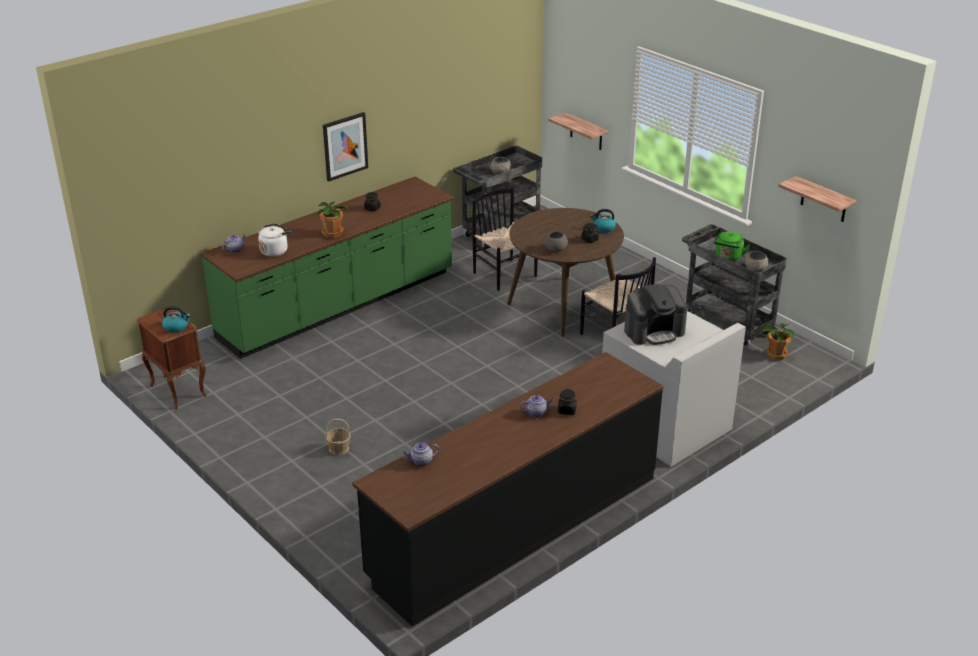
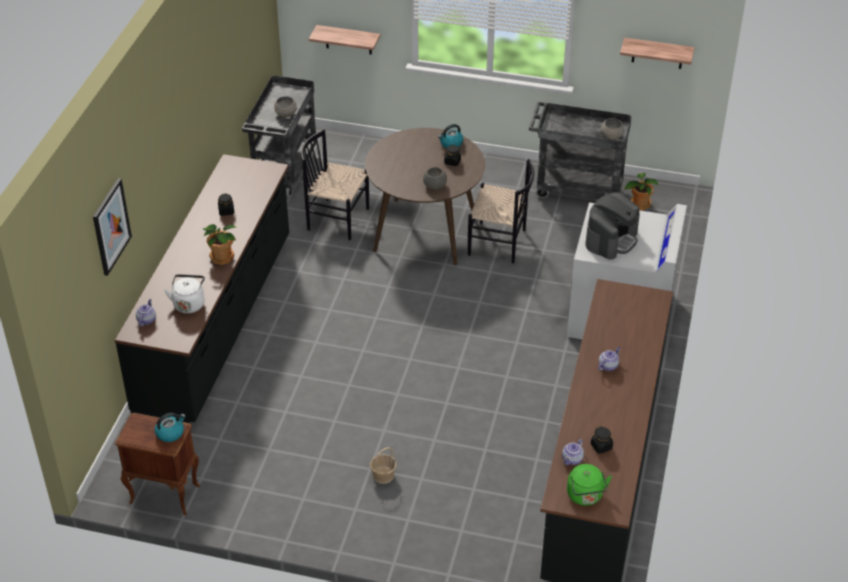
camera: 35 degrees left, 10 degrees up
green counter [201,177,454,359] -> black counter [115,154,289,423]
picture [323,112,368,182] -> picture moved to [93,178,132,276]
black jar [558,389,577,415] -> black jar moved to [591,426,613,454]
green kettle [714,231,750,261] -> green kettle moved to [567,464,612,506]

